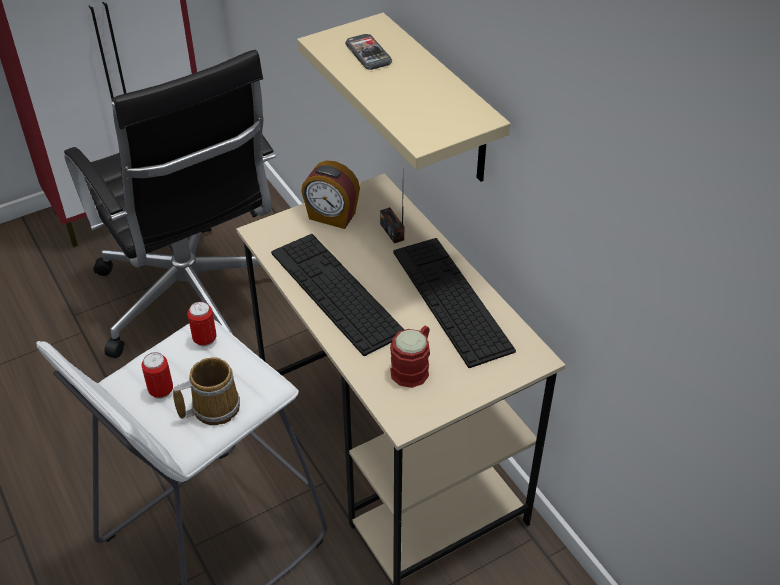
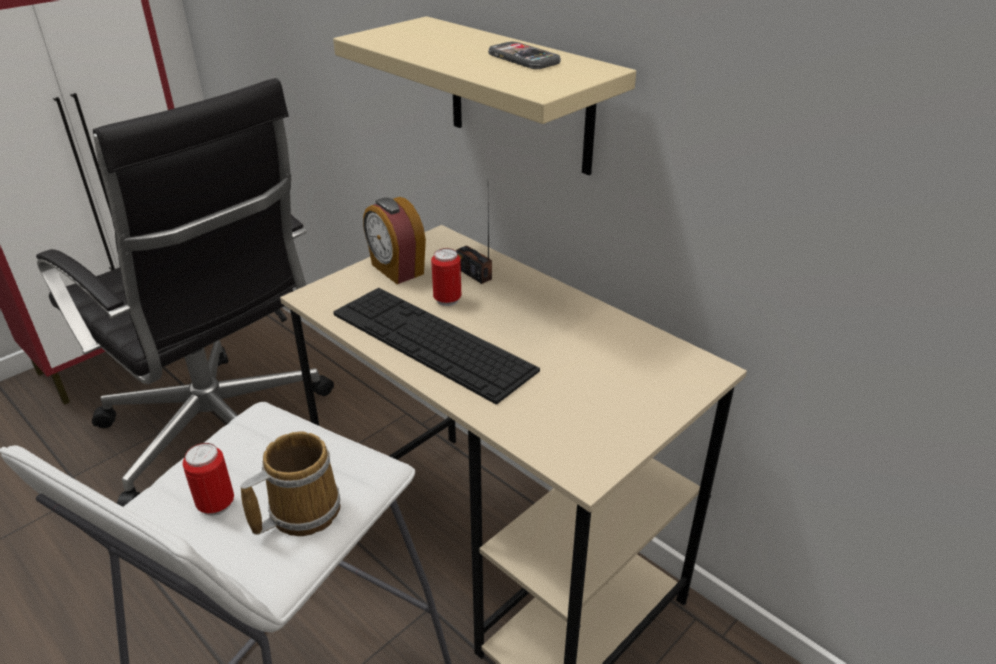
camera: 15 degrees left, 10 degrees down
can [187,301,216,347] -> can moved to [431,248,462,306]
alarm clock [301,161,360,229] -> alarm clock turned 45 degrees clockwise [363,197,426,284]
phone [345,34,392,70] -> phone moved to [488,42,561,69]
red mug [390,326,430,388] -> none
keyboard [393,238,516,368] -> none

